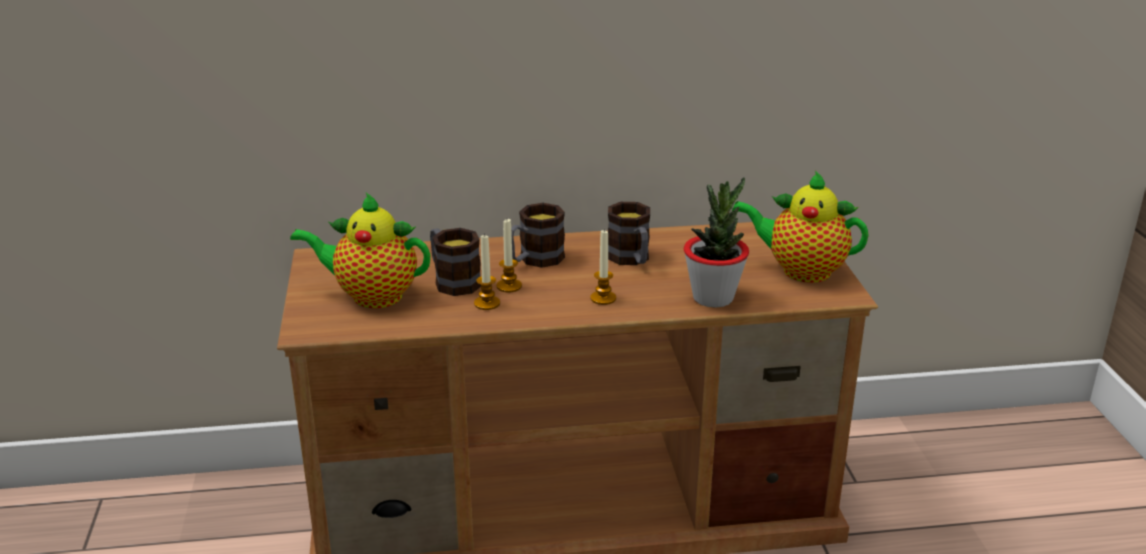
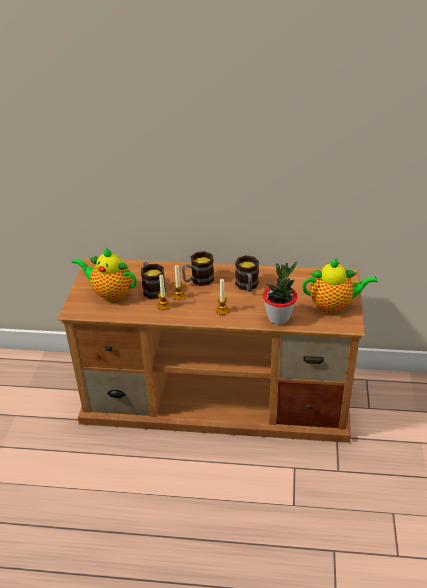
camera: 15 degrees right, 10 degrees up
teapot [732,171,869,283] -> teapot turned 150 degrees clockwise [302,258,377,314]

